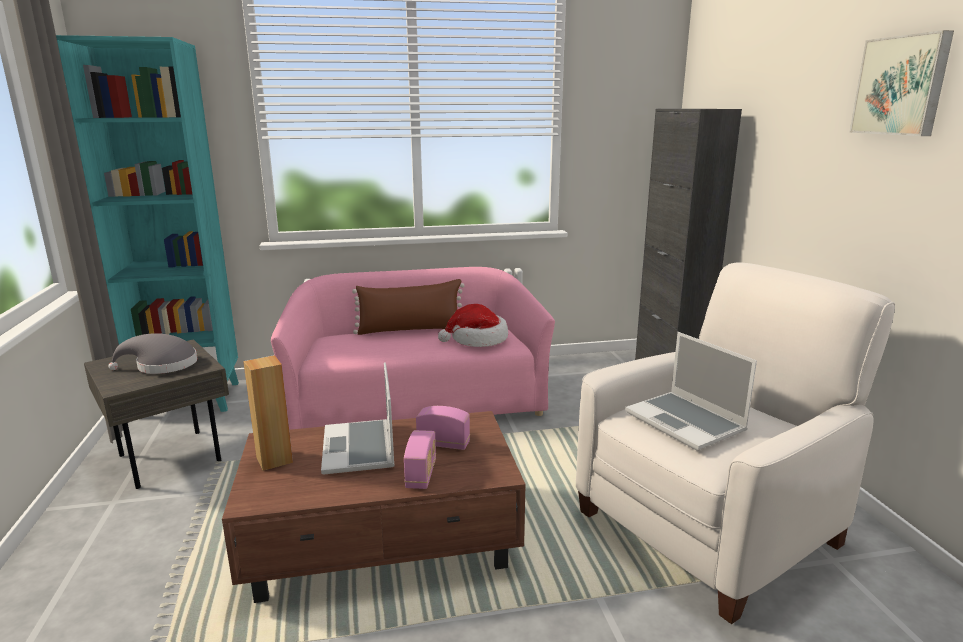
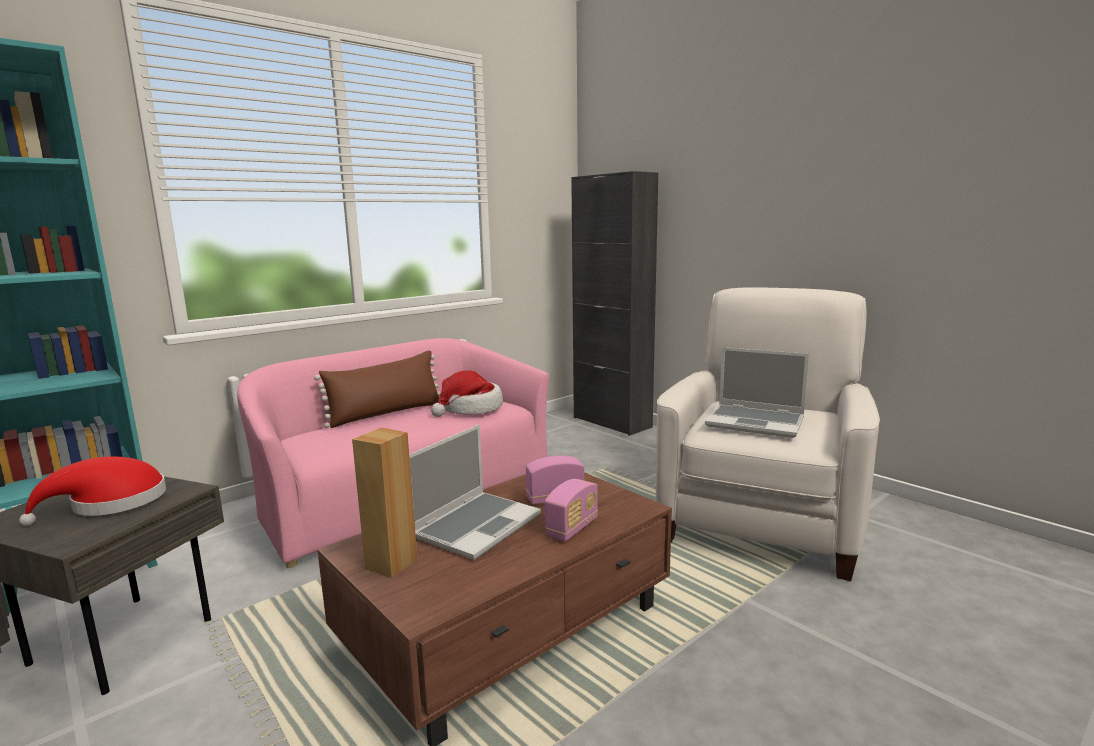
camera: 30 degrees left, 5 degrees down
grey hat [108,333,197,374] -> red hat [19,457,166,526]
laptop [321,362,395,474] -> laptop turned 105 degrees counterclockwise [409,425,541,560]
radio [404,430,436,489] -> radio turned 60 degrees clockwise [545,479,598,542]
picture [849,30,954,136] -> none

